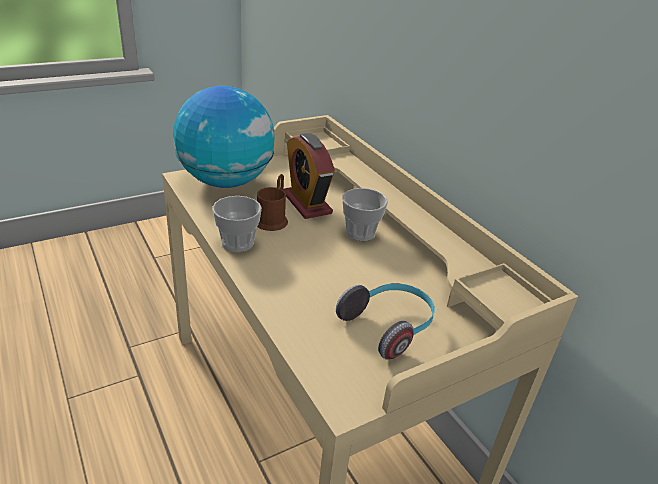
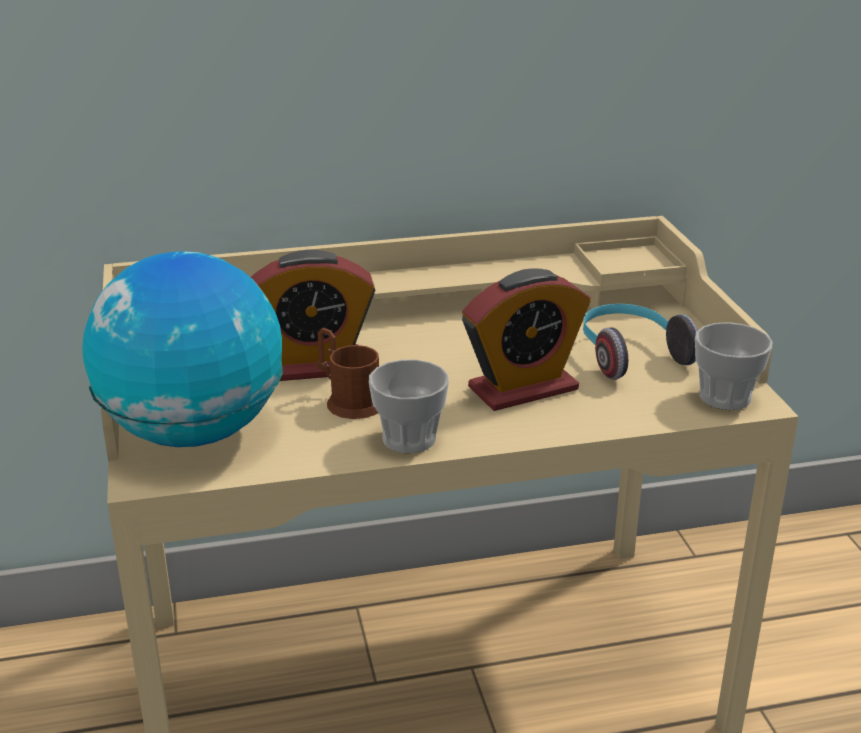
camera: 70 degrees left, 5 degrees down
cup [342,188,388,241] -> cup moved to [695,322,773,410]
none -> alarm clock [462,269,591,411]

